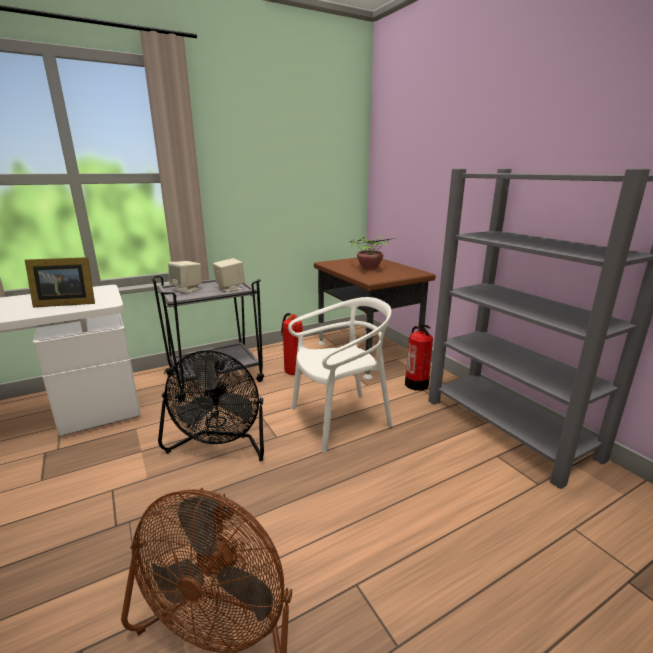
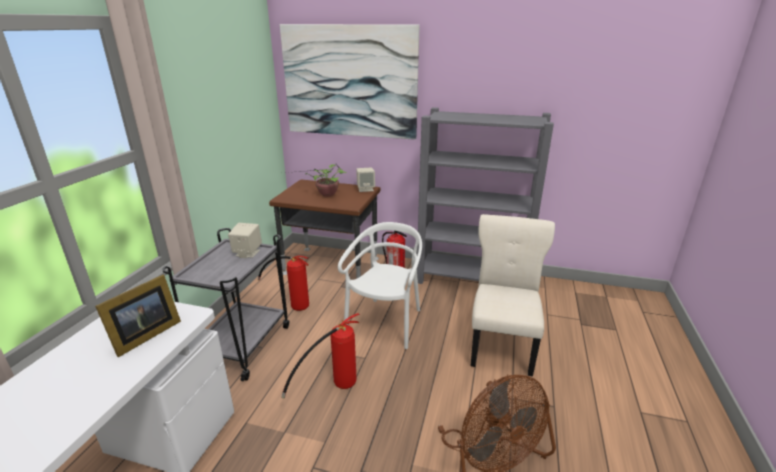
camera: 45 degrees left, 5 degrees up
black fan [158,350,264,461] -> fire extinguisher [281,313,360,399]
beige speaker [168,261,202,293] -> beige speaker moved to [356,168,375,192]
none -> picture [280,24,420,140]
none -> beige chair [471,214,555,376]

